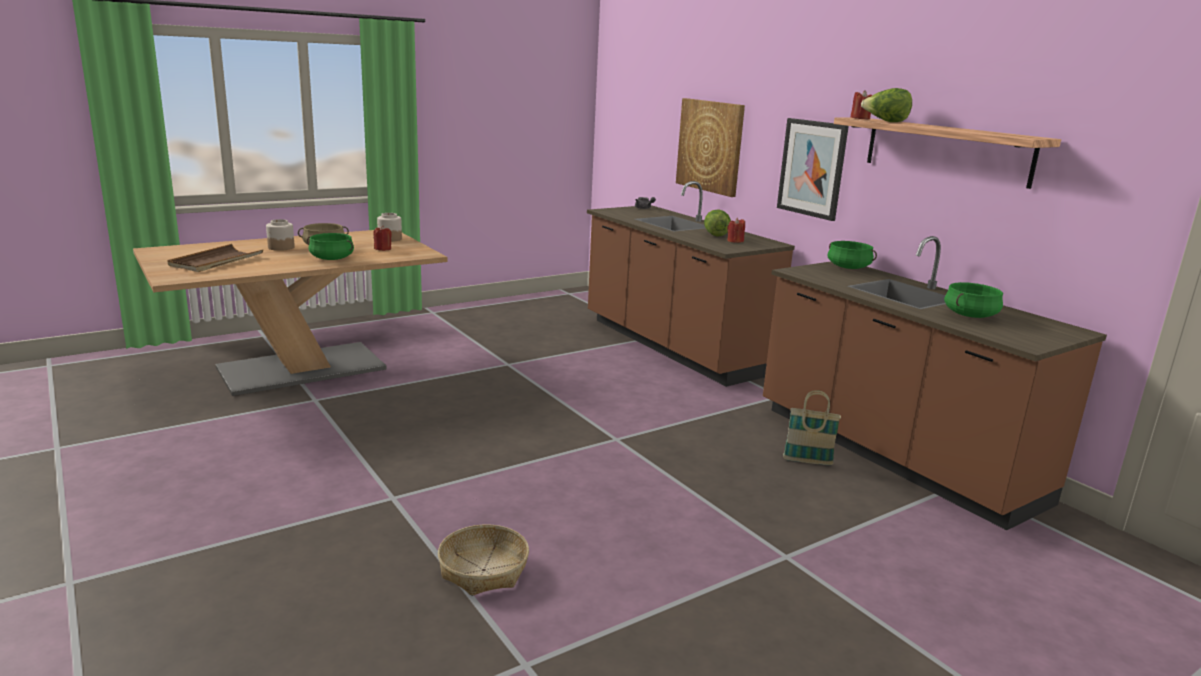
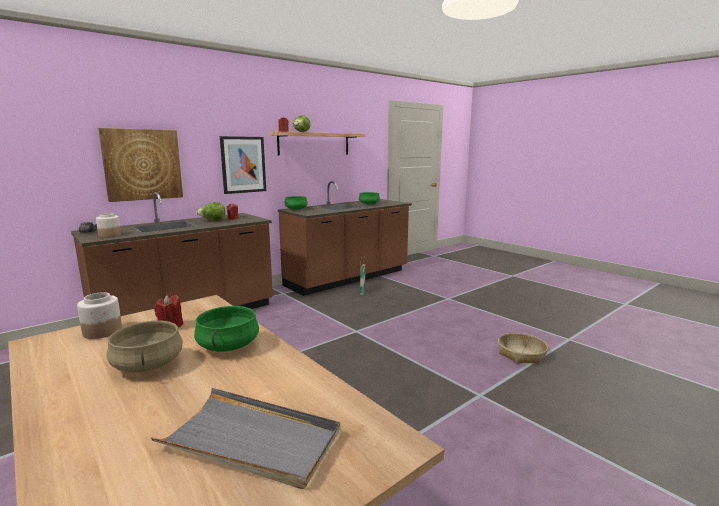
camera: 95 degrees left, 5 degrees down
brown tray [167,244,263,272] -> grey tray [151,388,340,489]
jar [266,219,295,251] -> jar moved to [96,213,121,237]

